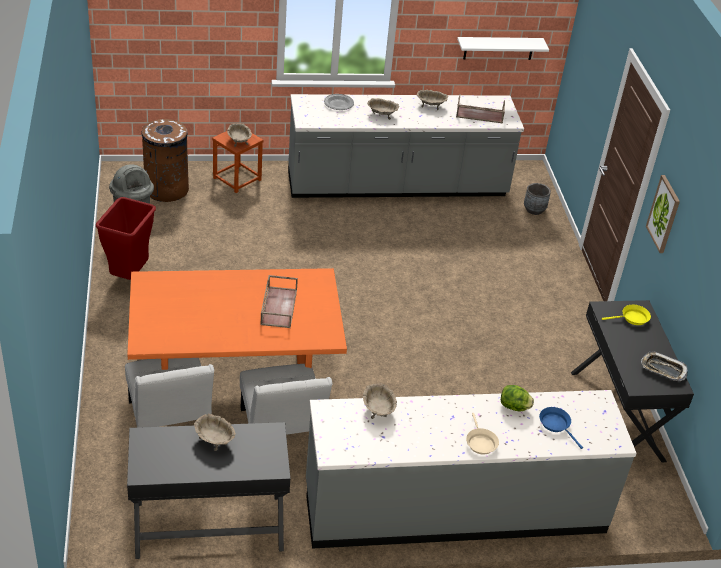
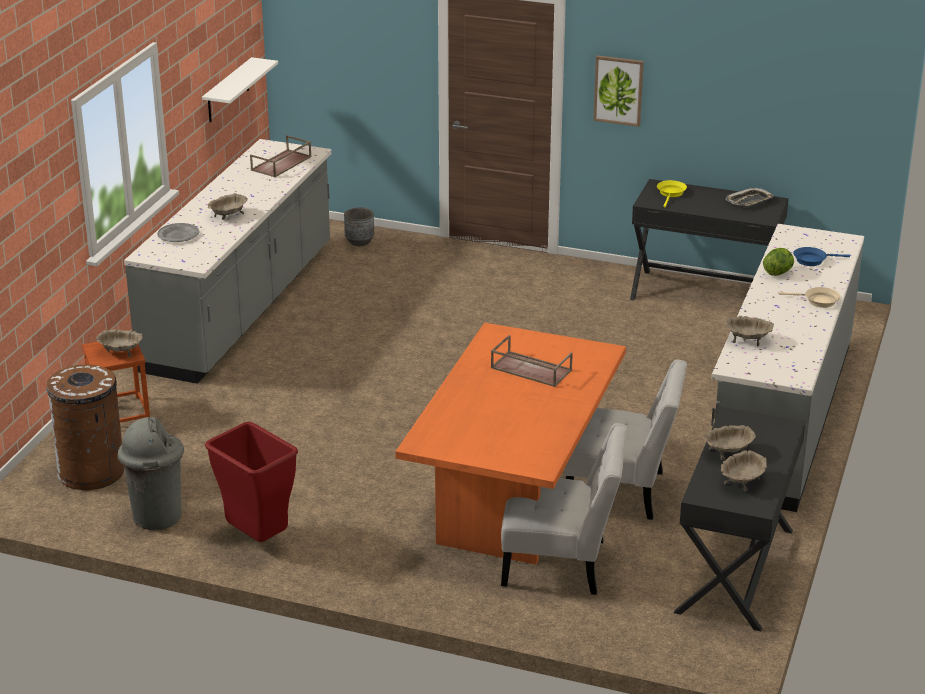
camera: 60 degrees left, 10 degrees down
beige bowl [417,89,448,110] -> beige bowl moved to [721,450,767,492]

